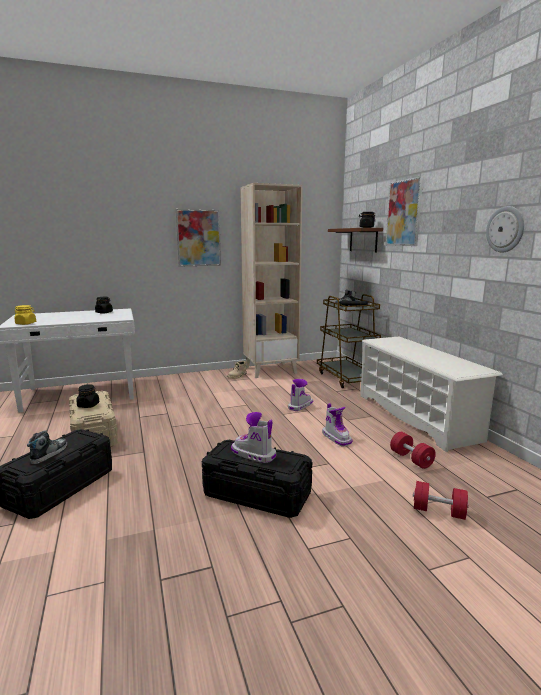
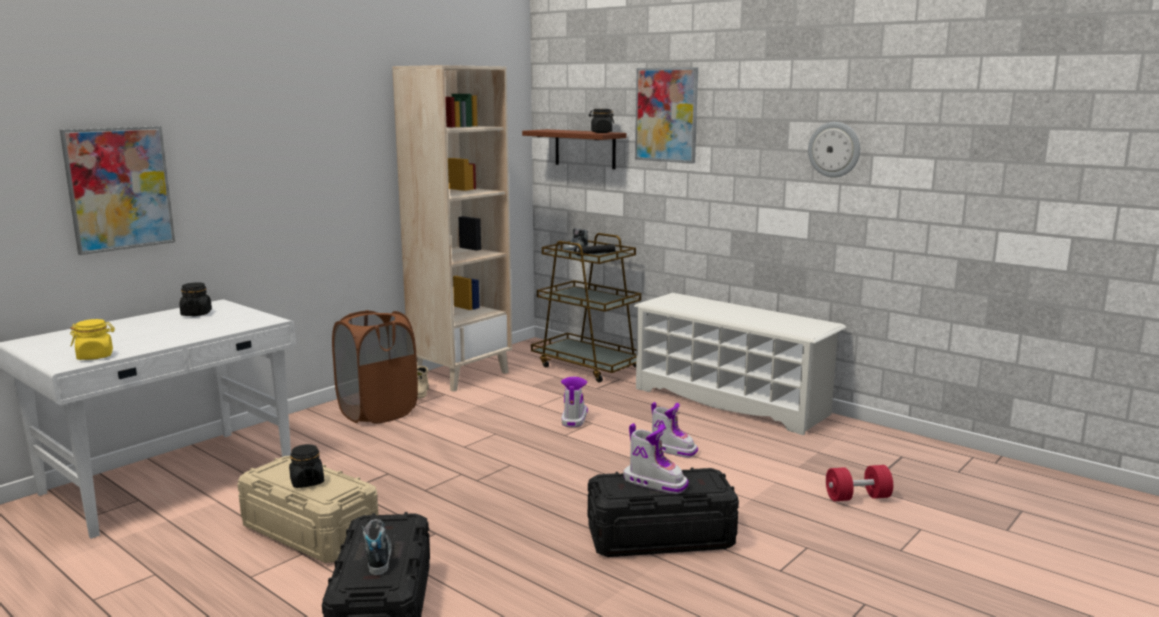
camera: 30 degrees left, 0 degrees up
picture [176,209,221,267] -> picture moved to [60,126,175,255]
boot [231,412,276,463] -> boot turned 150 degrees counterclockwise [623,423,688,494]
red dumbbell [390,432,436,469] -> none
none -> brown laundry basket [332,310,418,424]

